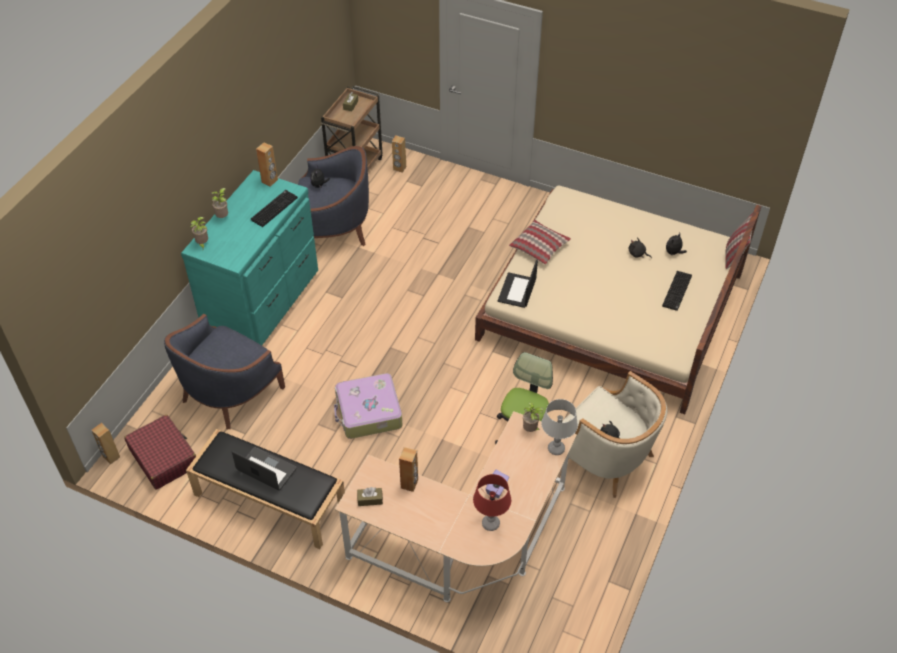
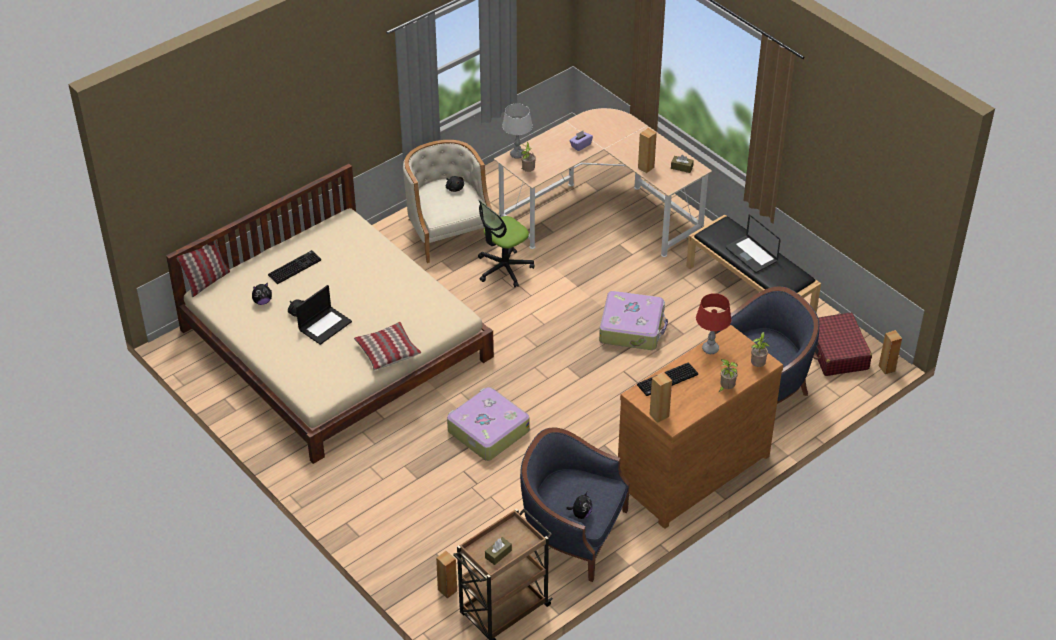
camera: 155 degrees left, 5 degrees down
turquoise dresser [181,170,318,345] -> brown dresser [618,325,783,529]
red table lamp [473,474,511,531] -> red table lamp moved to [696,293,731,354]
laptop [498,259,538,308] -> laptop moved to [296,285,352,345]
none -> suitcase [447,387,529,461]

